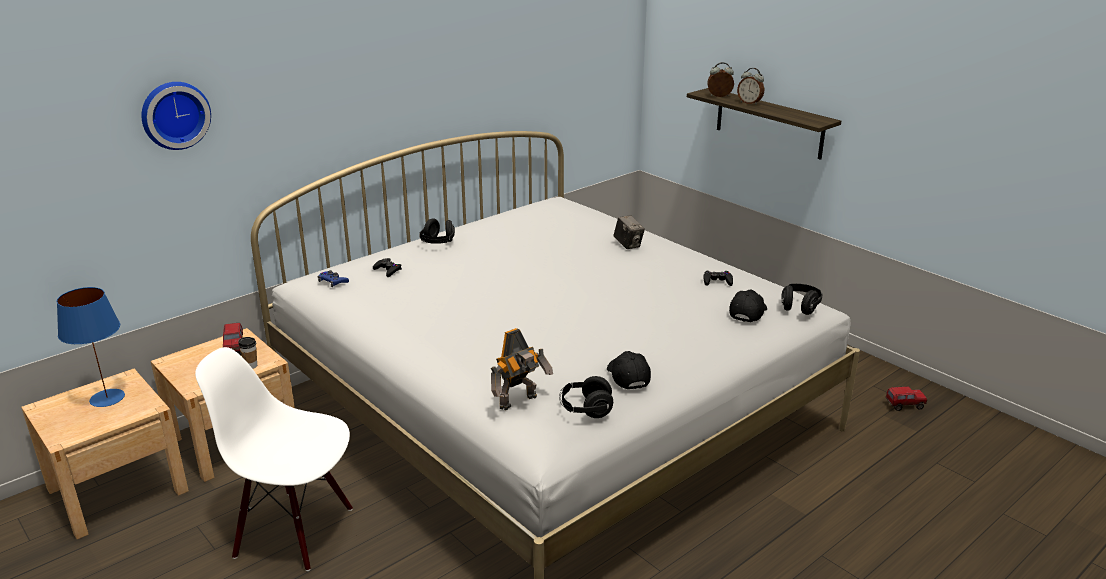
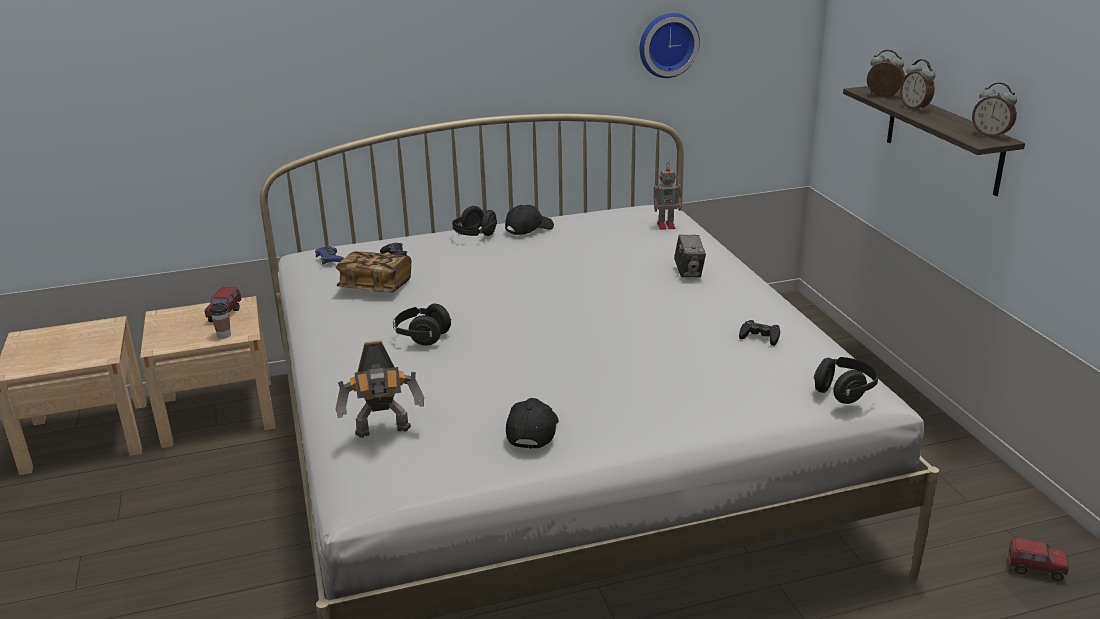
camera: 25 degrees right, 0 degrees up
blue table lamp [57,287,125,407] -> none
wall clock [141,82,211,150] -> wall clock moved to [640,13,700,78]
white chair [195,347,353,571] -> none
black headphones [560,376,613,418] -> black headphones moved to [393,304,452,346]
black cap [729,289,767,322] -> black cap moved to [505,205,554,235]
none -> book [336,252,412,293]
none -> toy robot [654,163,682,230]
none -> alarm clock [972,82,1017,138]

